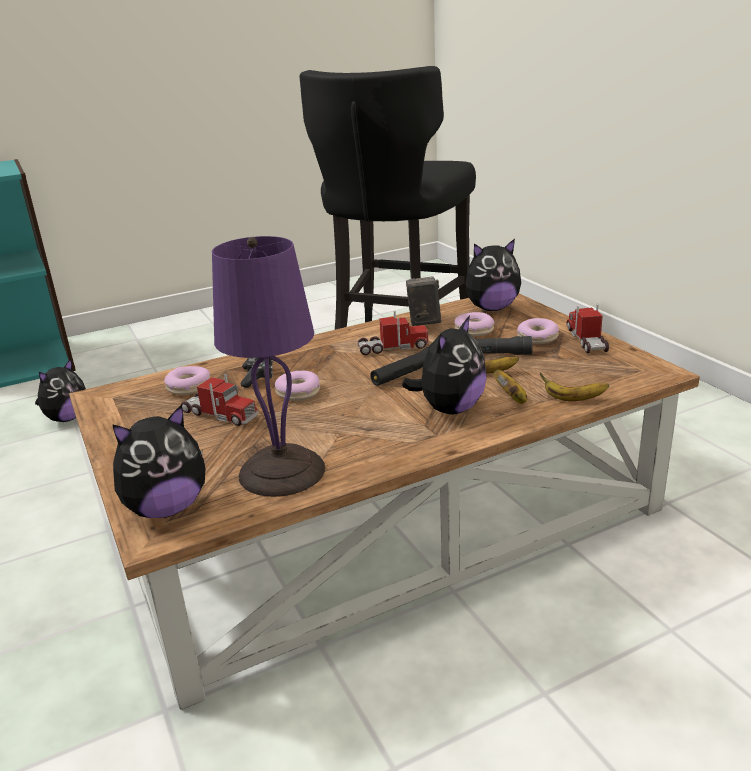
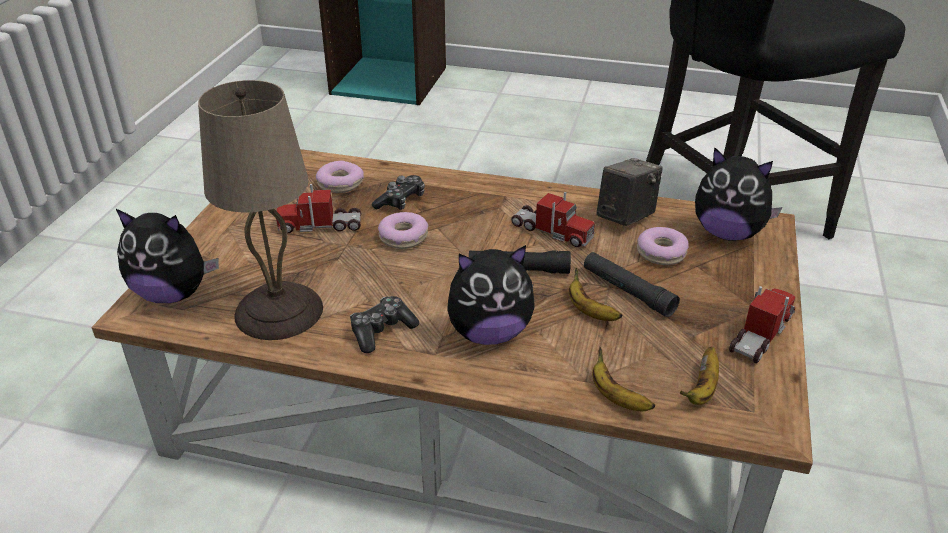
camera: 40 degrees right, 10 degrees up
plush toy [35,358,86,422] -> none
toy truck [181,374,258,426] -> toy truck turned 105 degrees clockwise [276,184,361,234]
purple table lamp [212,236,325,497] -> beige table lamp [198,80,323,340]
banana [494,370,527,404] -> banana moved to [680,347,719,405]
donut [517,318,559,344] -> none
none -> game controller [350,296,419,353]

